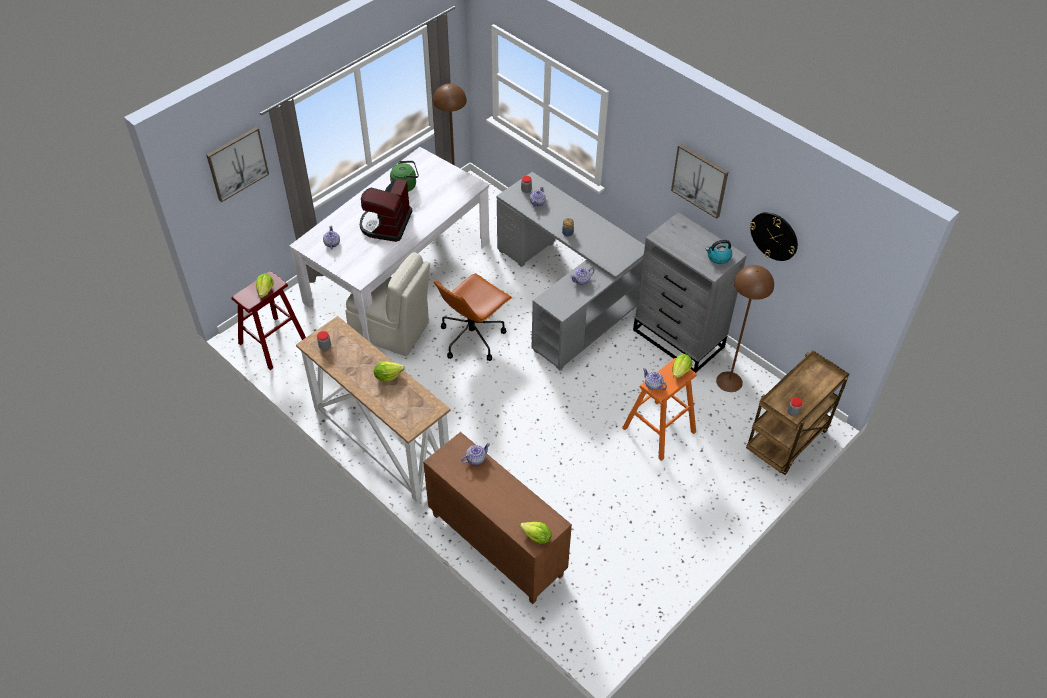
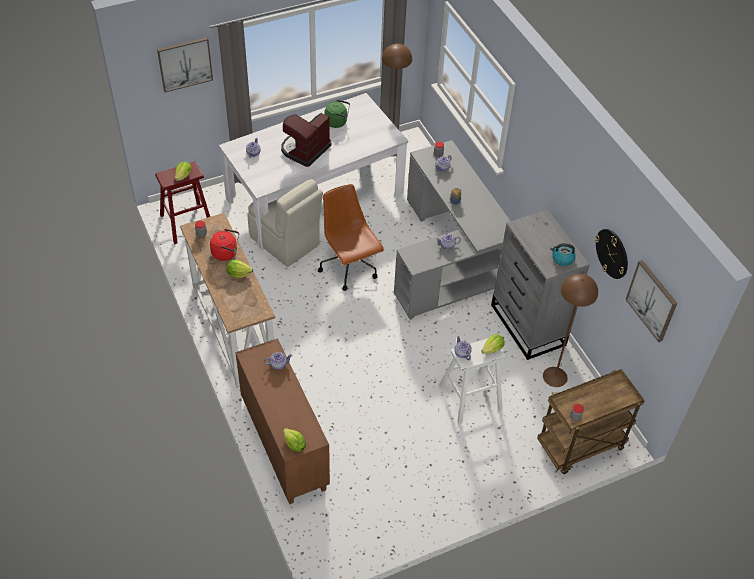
camera: 20 degrees right, 0 degrees up
brown office chair [434,273,512,361] -> brown office chair turned 90 degrees clockwise [318,184,384,291]
orange stool [622,358,697,461] -> white stool [439,338,506,424]
picture [671,144,728,219] -> picture moved to [625,260,677,342]
none -> red kettle [210,229,239,261]

